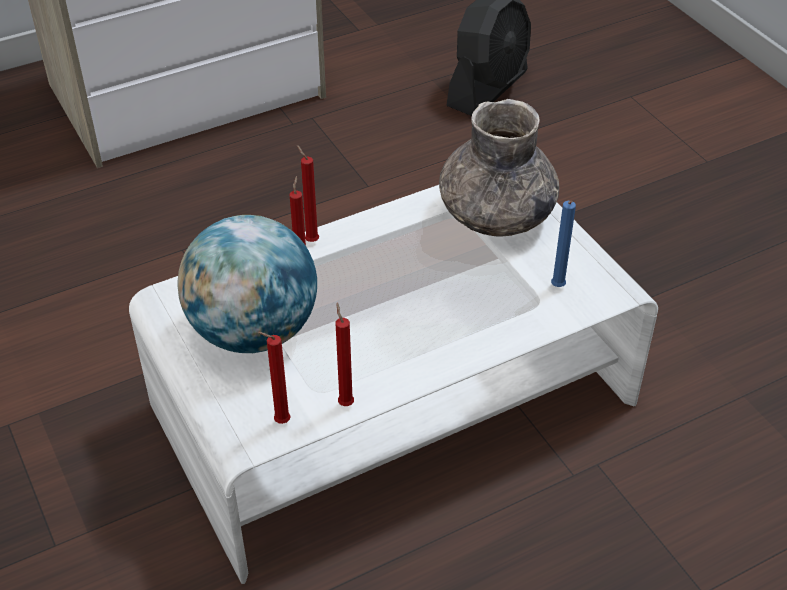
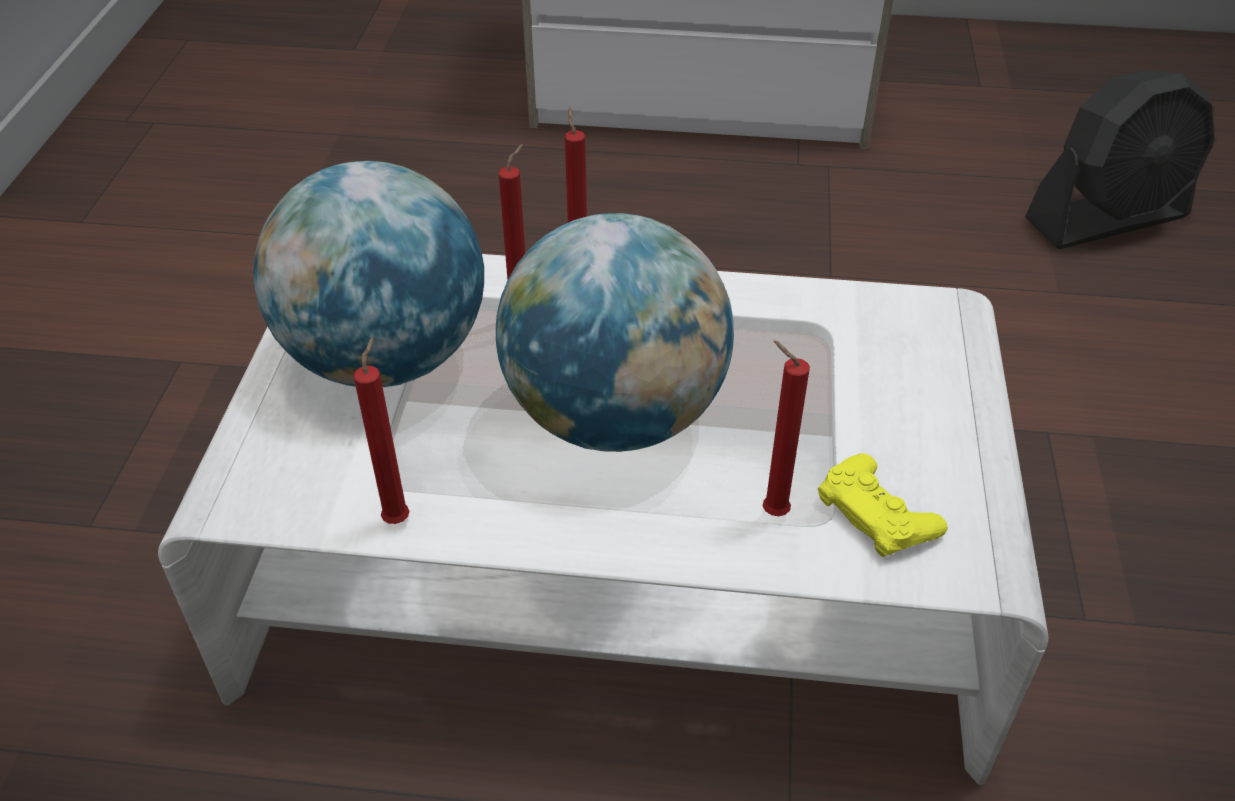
camera: 35 degrees right, 0 degrees up
red candle [257,332,291,424] -> red candle moved to [763,340,810,516]
grey vase [439,99,559,237] -> none
blue candle [551,201,576,287] -> yellow game controller [818,453,948,557]
none -> globe [496,213,734,452]

